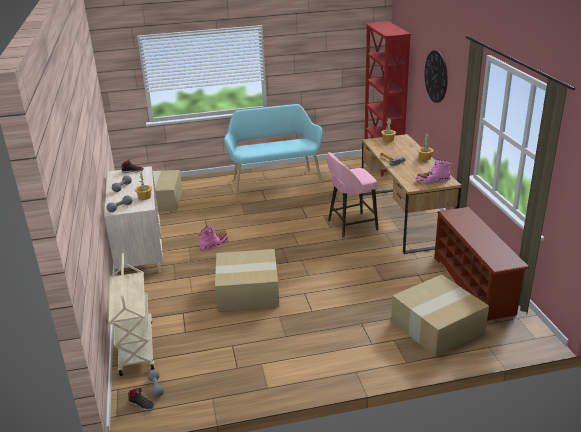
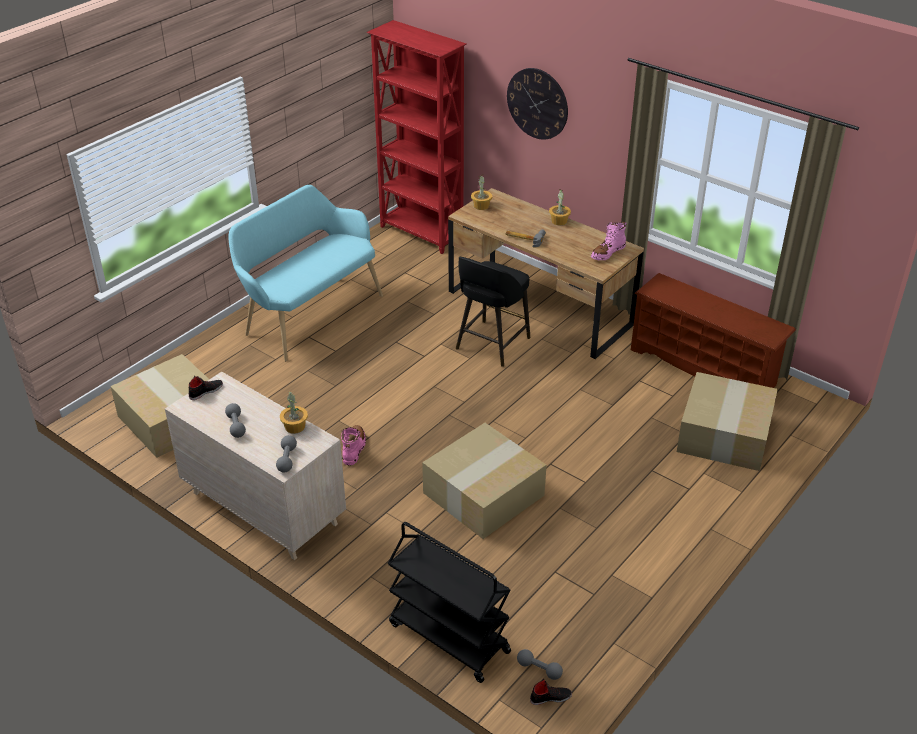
camera: 40 degrees left, 10 degrees up
beige cart [108,253,155,376] -> black cart [388,522,511,683]
pink stool [327,152,379,238] -> black stool [456,257,530,367]

